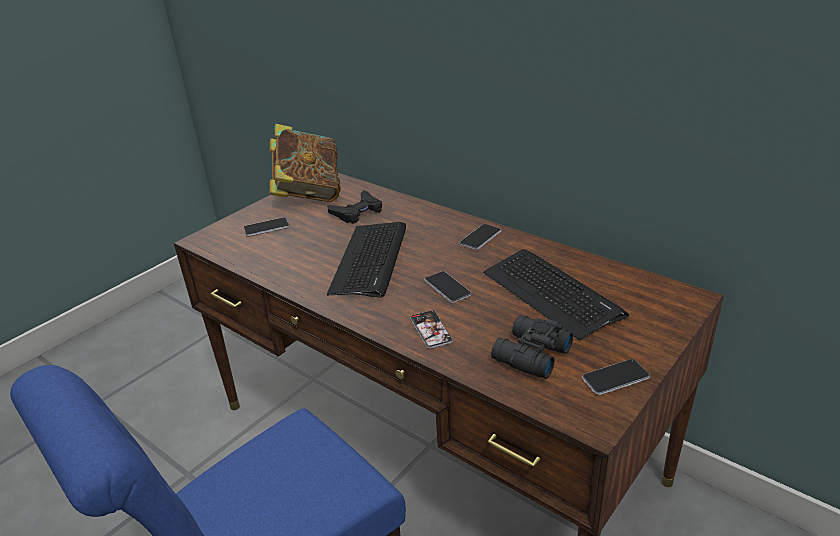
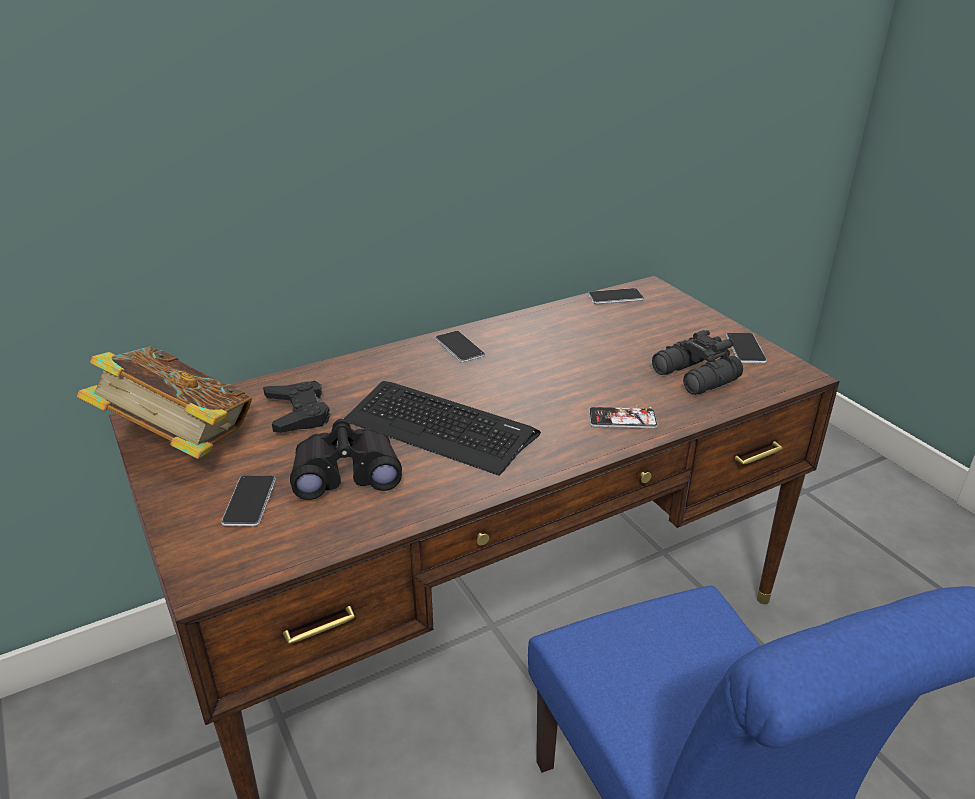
camera: 70 degrees left, 0 degrees up
phone [424,271,472,303] -> phone moved to [588,288,644,304]
keyboard [483,249,629,340] -> none
none -> black binoculars [290,419,402,500]

